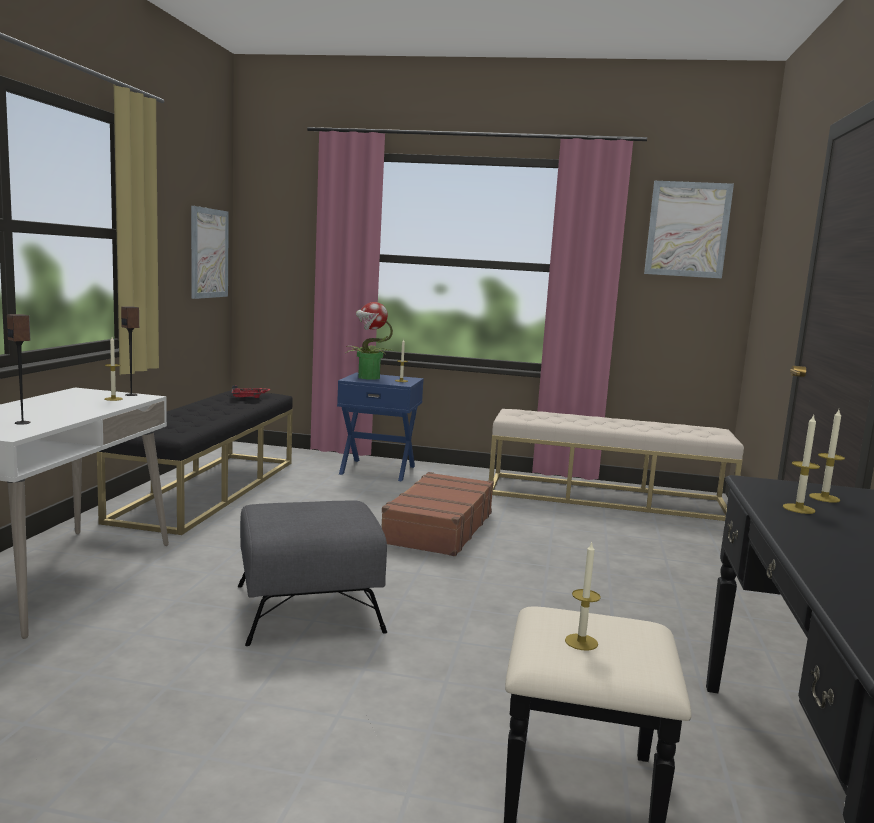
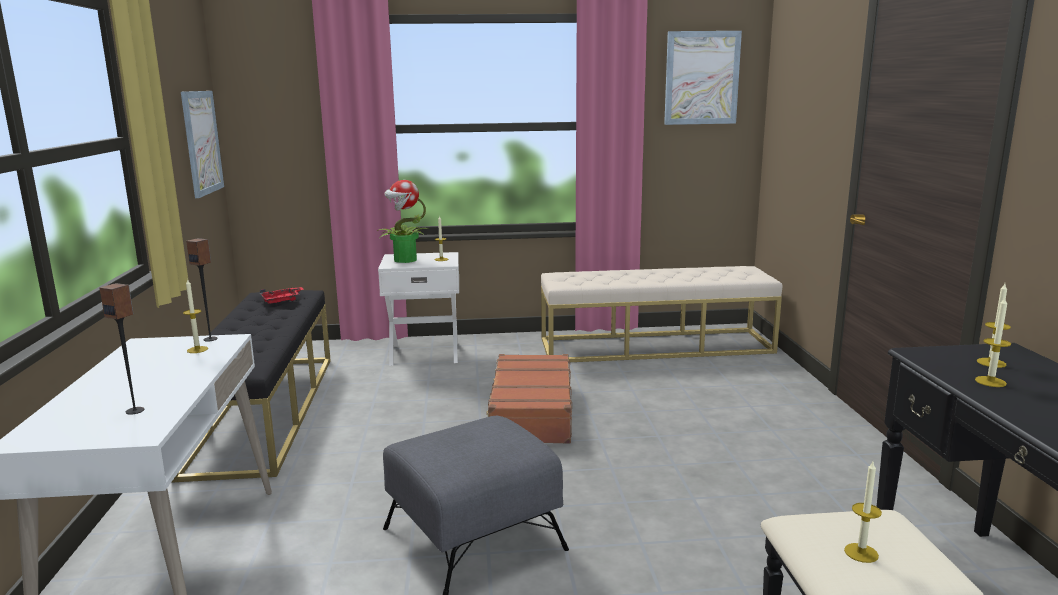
camera: 15 degrees left, 5 degrees up
blue nightstand [337,373,424,481] -> white nightstand [378,252,459,366]

